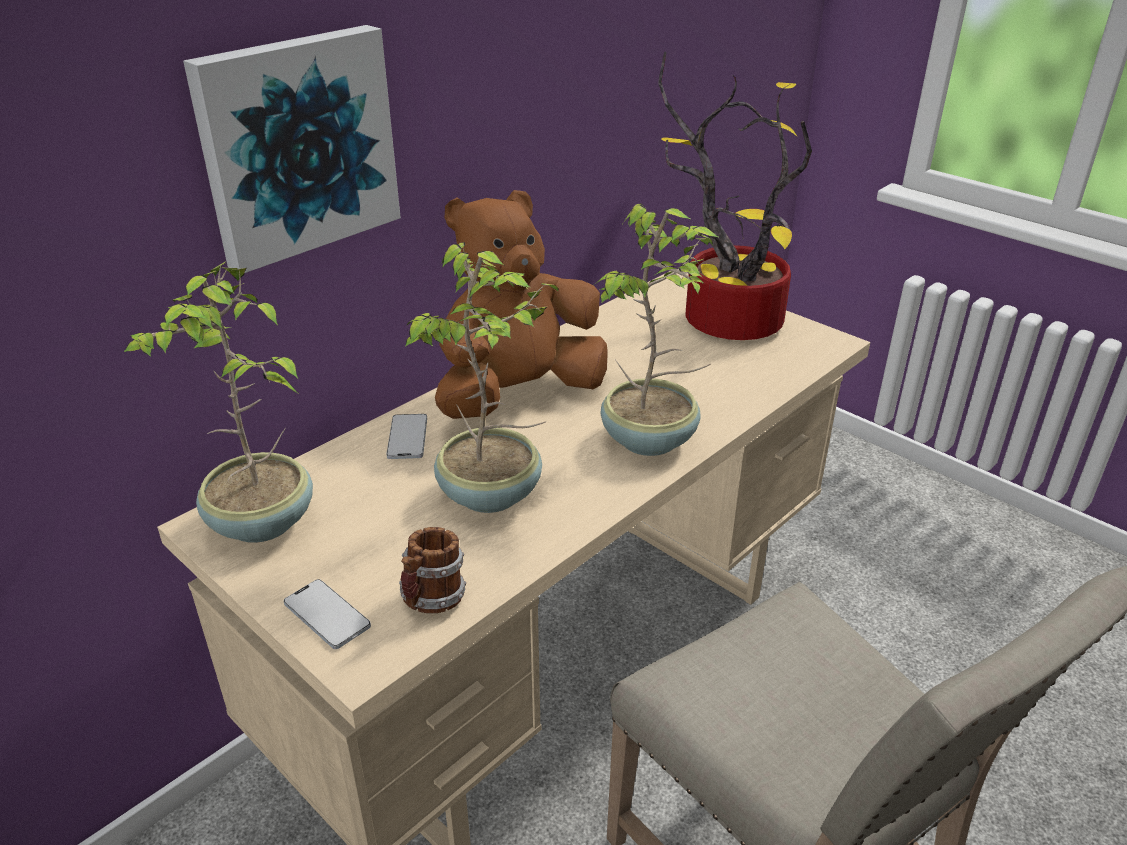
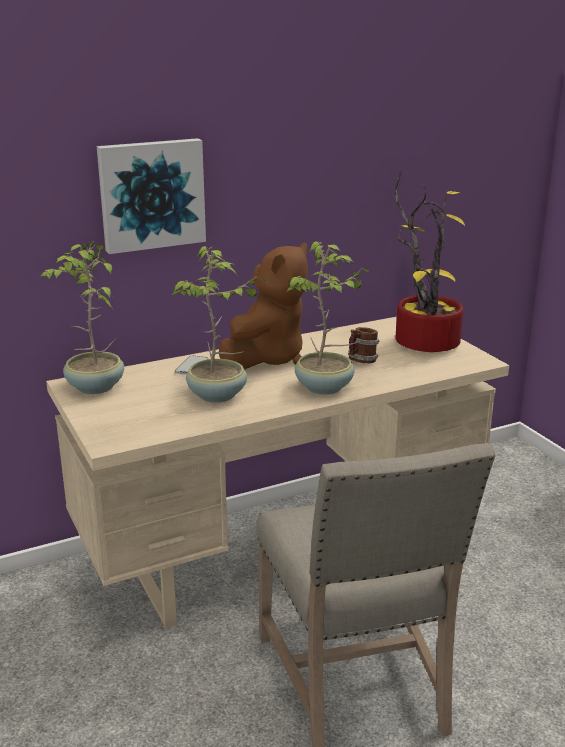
camera: 20 degrees right, 10 degrees down
phone [284,579,371,649] -> none
mug [399,527,466,613] -> mug moved to [348,327,379,363]
brown plush toy [435,190,608,419] -> brown plush toy turned 135 degrees clockwise [219,243,308,369]

